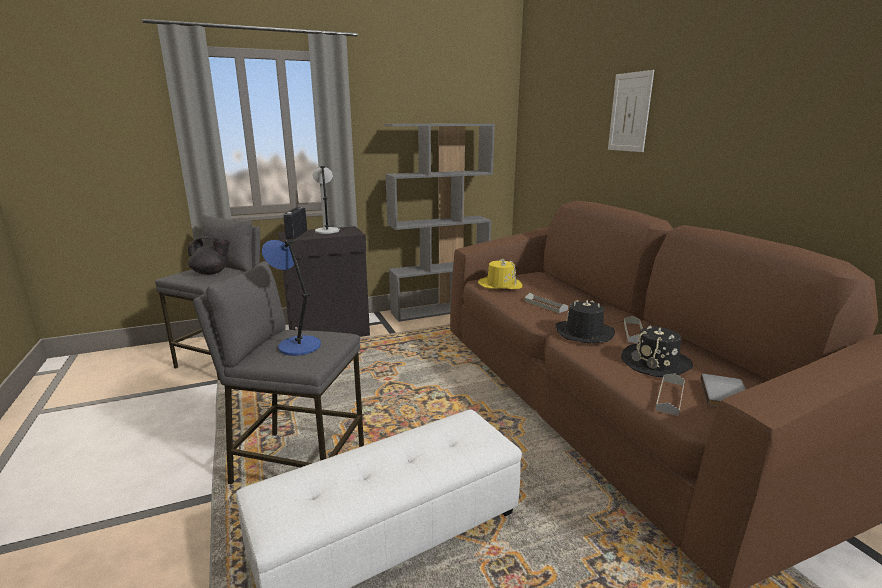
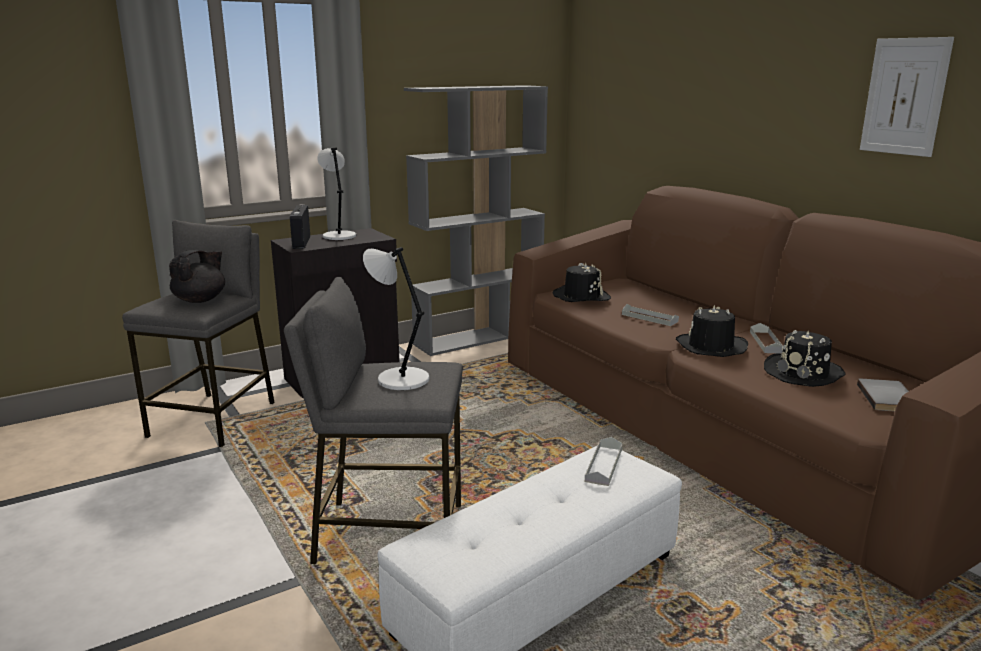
camera: 10 degrees left, 0 degrees up
black teapot [188,236,230,275] -> black teapot turned 45 degrees counterclockwise [169,250,225,303]
blue table lamp [262,240,321,356] -> grey table lamp [363,247,429,390]
yellow hat [478,259,523,289] -> black hat [553,263,611,302]
picture [608,70,654,152] -> picture moved to [860,37,954,157]
grey tray [655,373,685,416] -> grey tray moved to [585,437,622,486]

